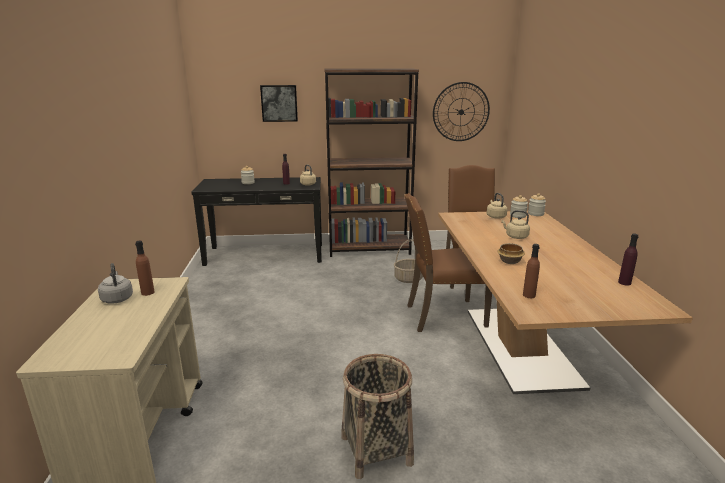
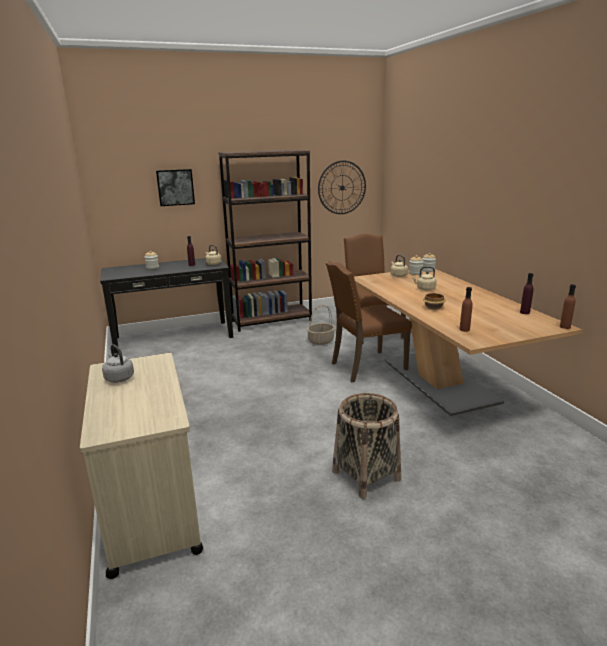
camera: 15 degrees left, 0 degrees up
brown bottle [135,241,155,296] -> brown bottle moved to [560,284,576,329]

